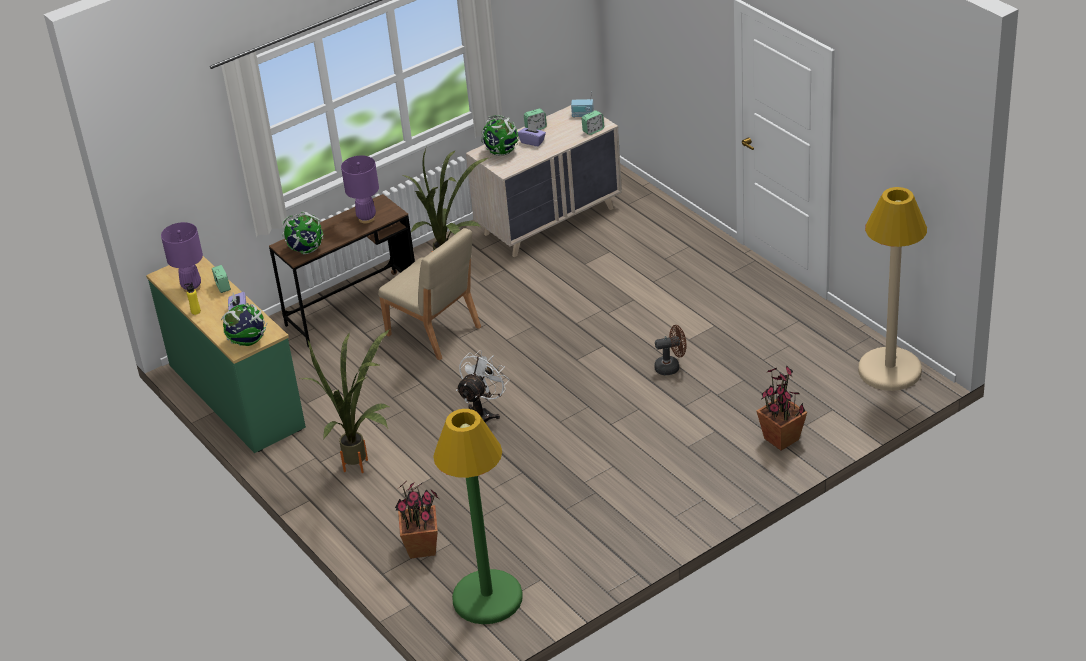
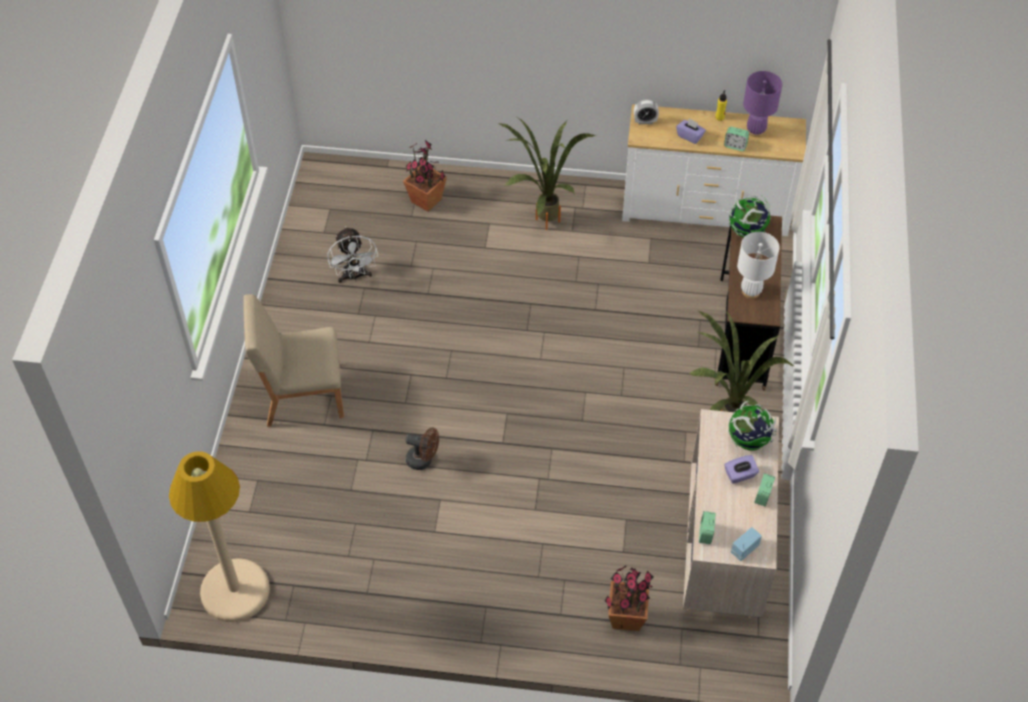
camera: 130 degrees right, 15 degrees up
green dresser [146,256,306,453] -> white dresser [622,104,806,236]
globe [221,299,267,346] -> alarm clock [634,99,659,124]
purple table lamp [341,155,379,223] -> white table lamp [737,232,780,299]
beige chair [378,228,481,360] -> beige chair moved to [244,294,344,427]
green floor lamp [433,409,523,624] -> none
white fan [456,350,509,422] -> white fan moved to [327,227,378,283]
brown fan [654,325,687,375] -> brown fan turned 105 degrees counterclockwise [406,427,439,470]
potted plant [757,365,807,450] -> potted plant moved to [605,566,654,631]

